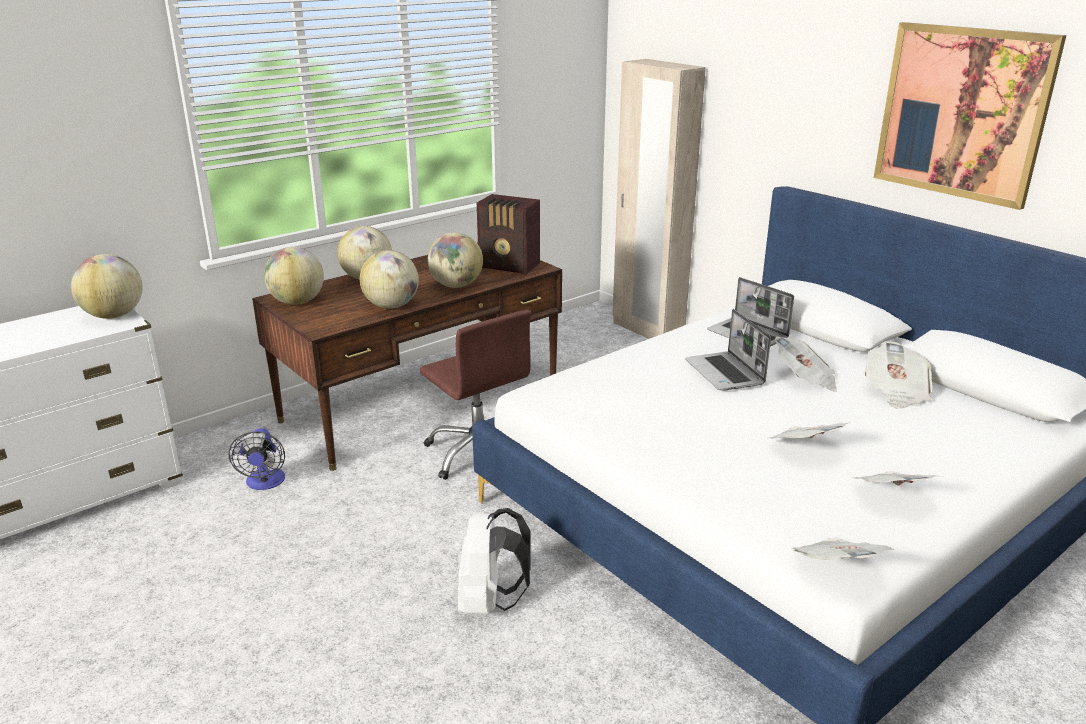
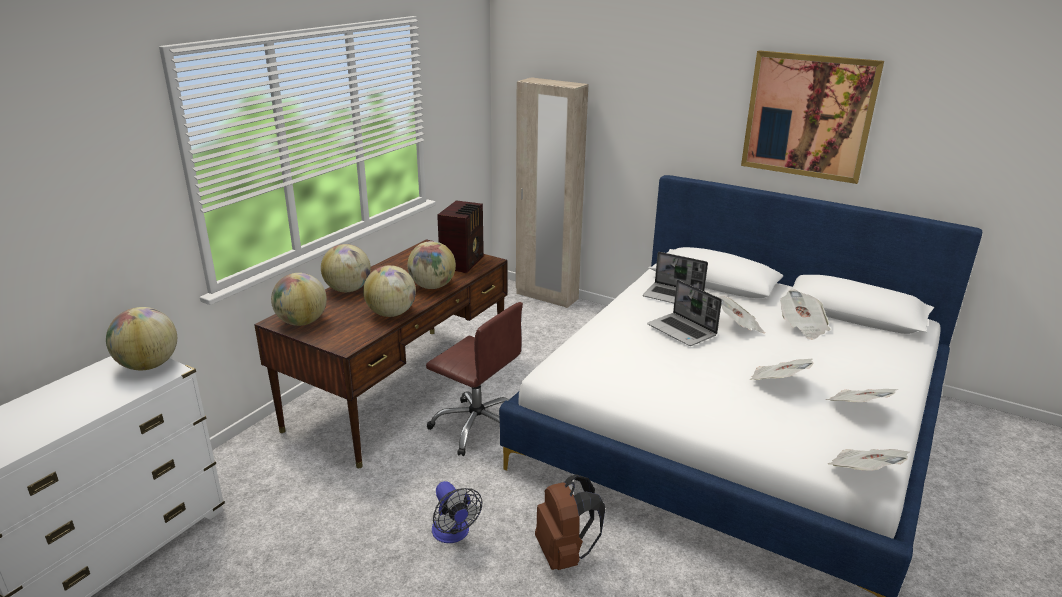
camera: 20 degrees left, 0 degrees up
fan [229,428,285,490] -> fan moved to [432,481,482,543]
white backpack [458,508,531,614] -> brown backpack [535,474,605,570]
radio [477,194,540,275] -> radio turned 75 degrees counterclockwise [437,200,484,273]

